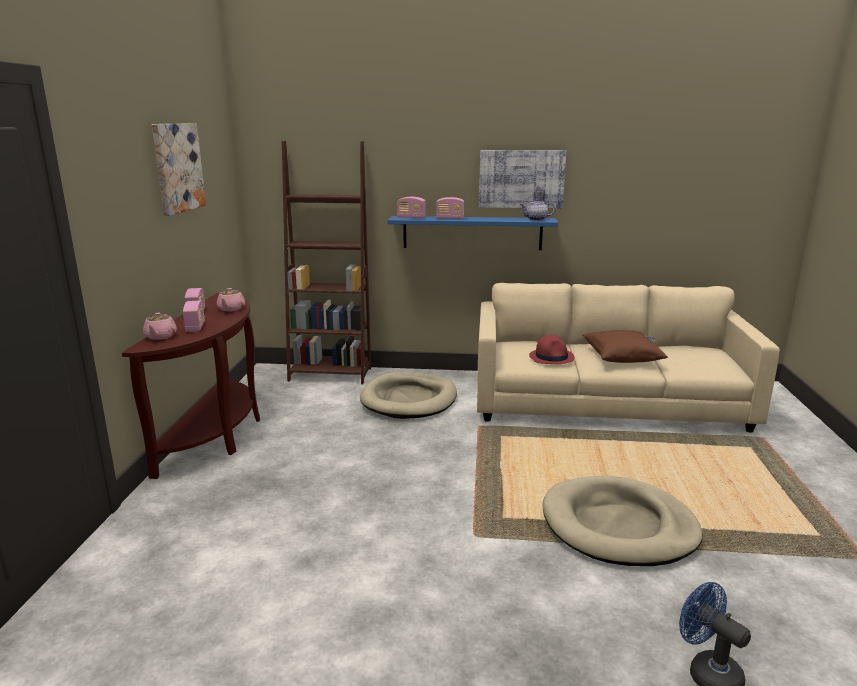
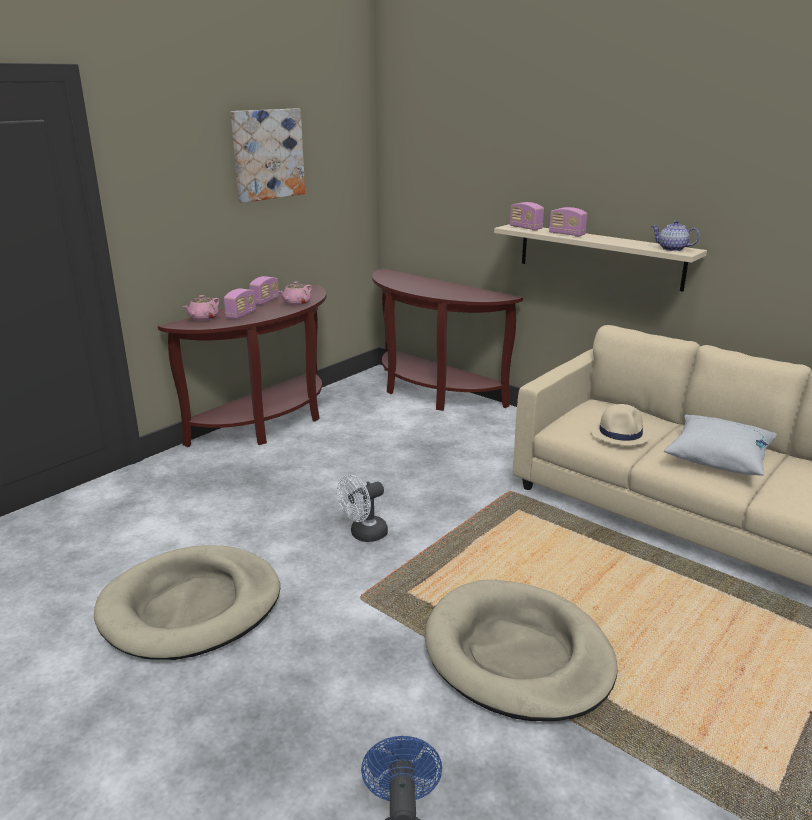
camera: 35 degrees right, 5 degrees up
brown bookcase [282,141,371,385] -> brown console table [372,268,523,411]
beige dog bed [360,372,457,419] -> beige dog bed moved to [94,545,280,660]
blue shelf [387,216,558,250] -> beige shelf [494,224,707,291]
picture [479,150,566,209] -> none
red hat [529,335,575,364] -> beige hat [591,404,652,445]
brown pillow [582,330,668,363] -> grey pillow [664,415,777,476]
none -> white fan [337,474,388,542]

